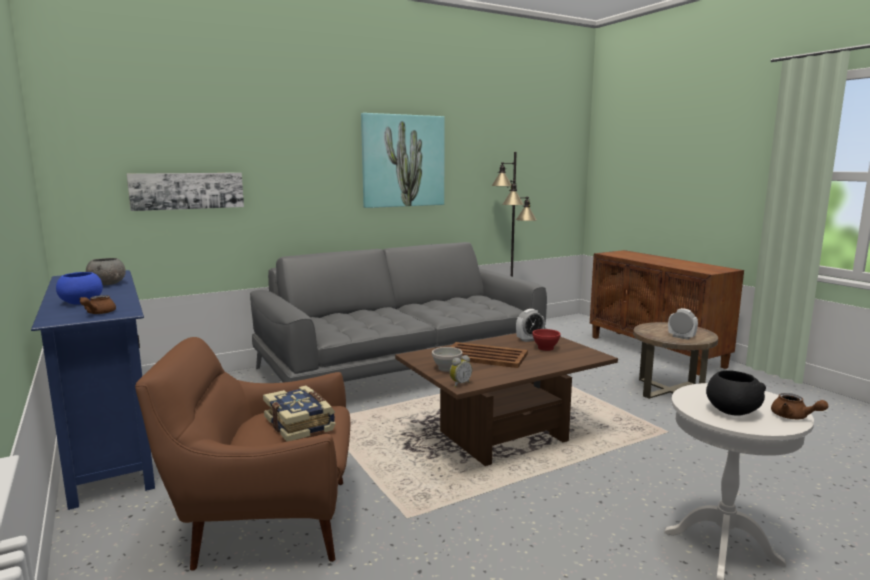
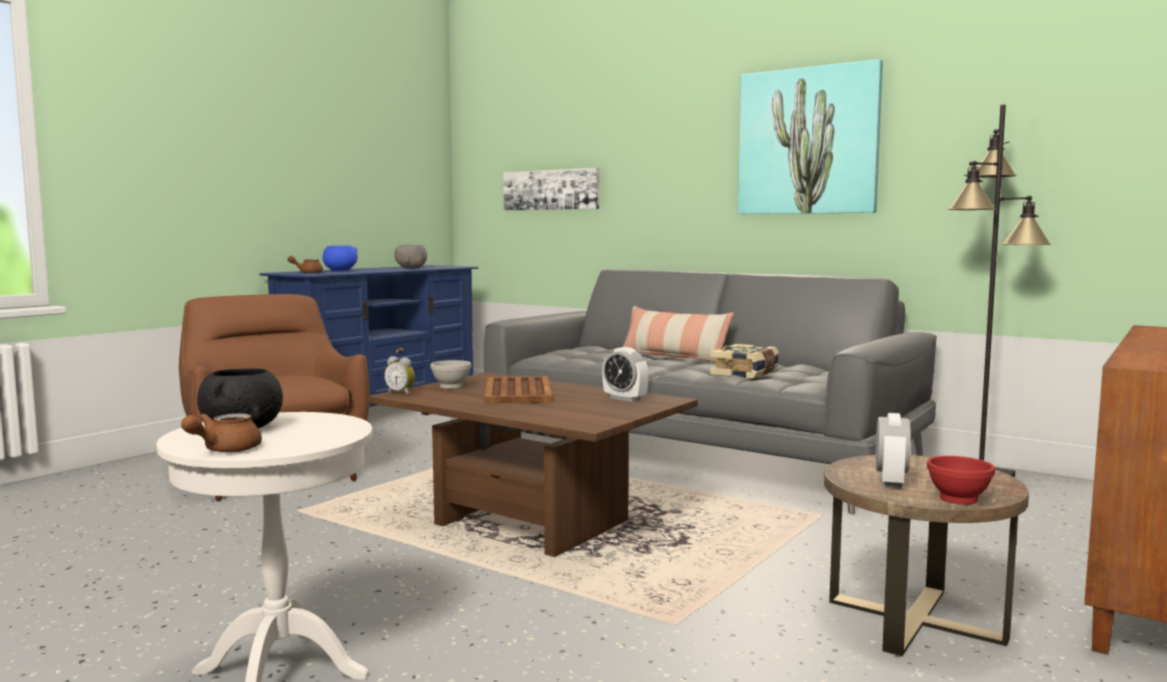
camera: 65 degrees right, 5 degrees down
book [263,385,336,441] -> book moved to [710,344,779,379]
red bowl [532,329,561,351] -> red bowl moved to [927,456,995,505]
none -> pillow [623,306,734,364]

